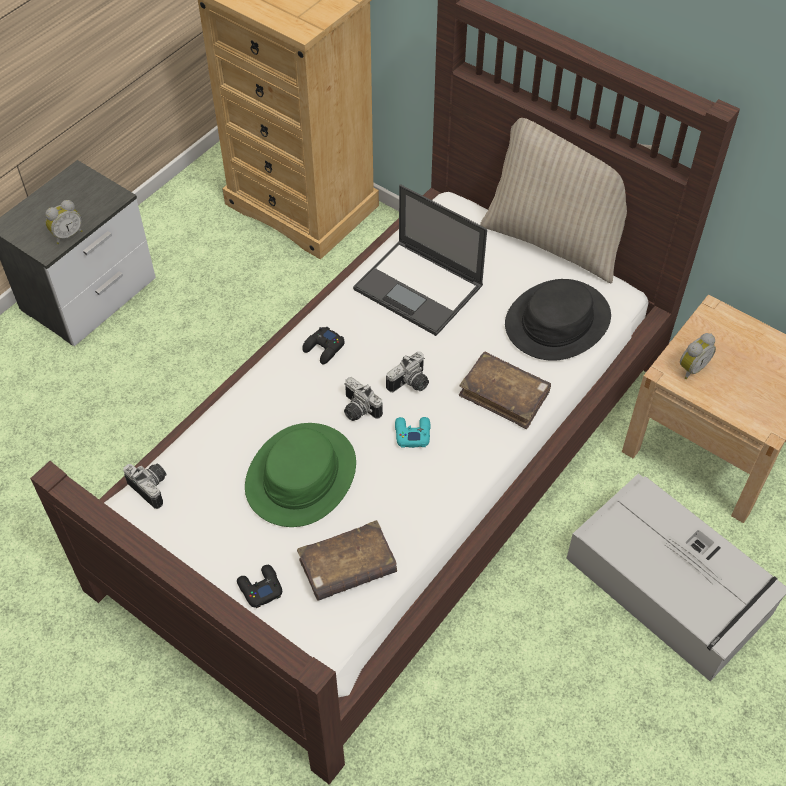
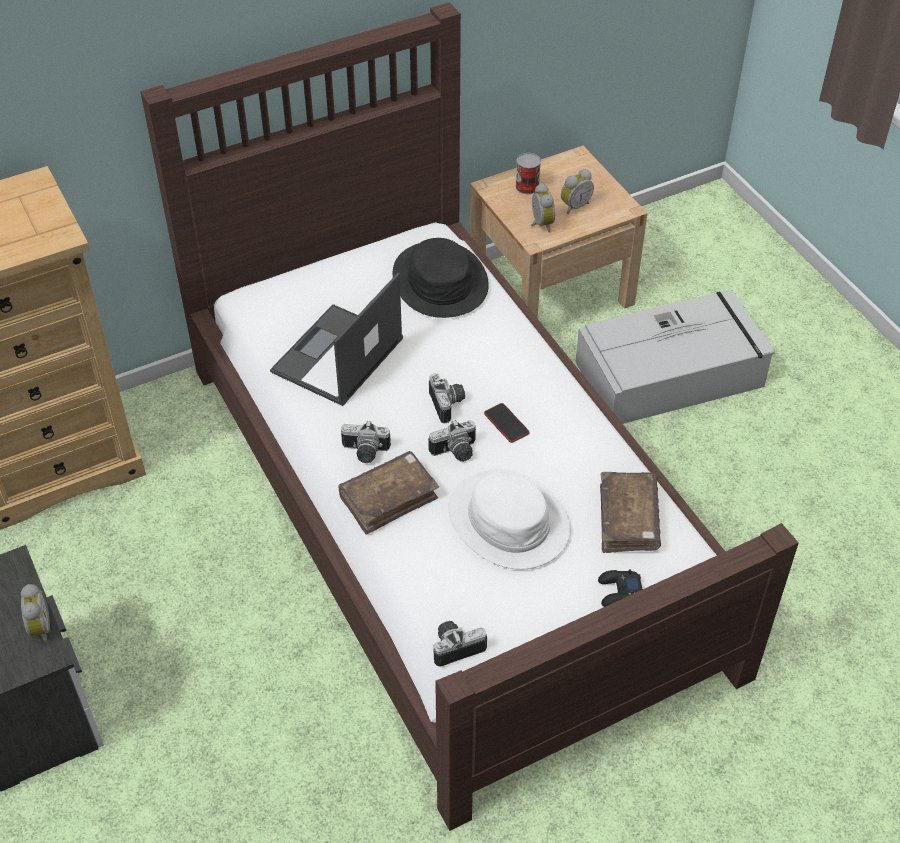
camera: 65 degrees left, 5 degrees down
green hat [245,423,356,527] -> white hat [448,469,571,570]
black game controller [302,327,345,364] -> camera [341,421,391,463]
laptop [353,185,487,336] -> laptop turned 150 degrees clockwise [270,273,403,406]
turquoise game controller [395,417,430,448] -> phone [484,403,529,443]
brown book [459,352,551,429] -> brown book moved to [338,451,439,535]
beige pillow [480,118,659,283] -> none
none -> can [515,153,541,194]
none -> alarm clock [561,169,594,214]

